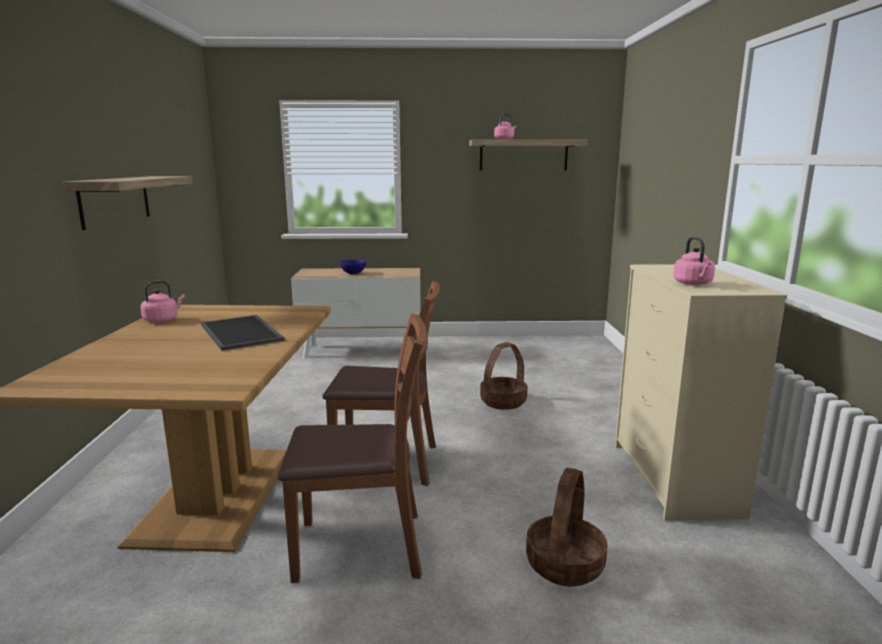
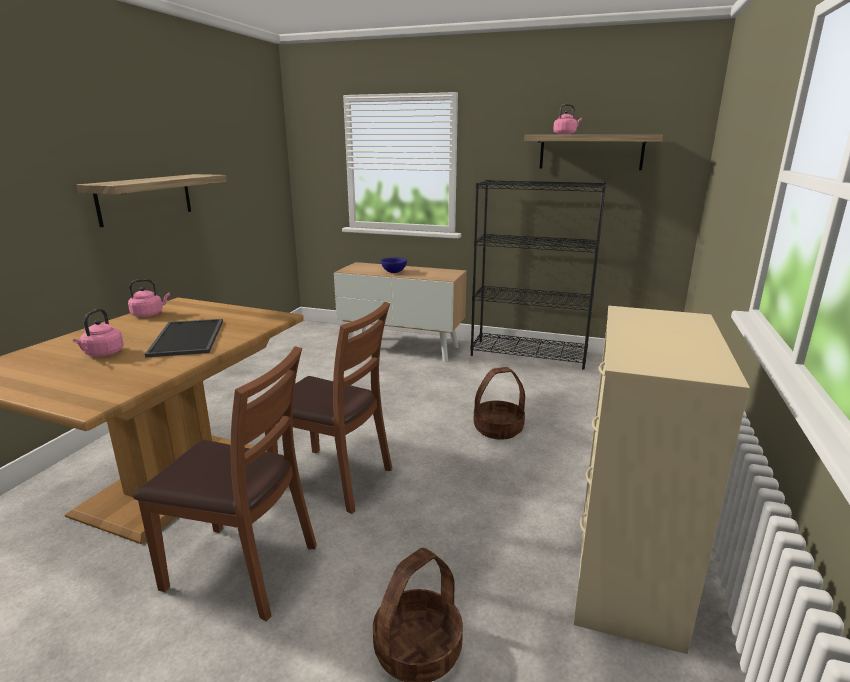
camera: 20 degrees right, 5 degrees up
pink kettle [673,237,715,285] -> pink kettle moved to [73,309,124,356]
none -> black bookcase [470,180,606,370]

